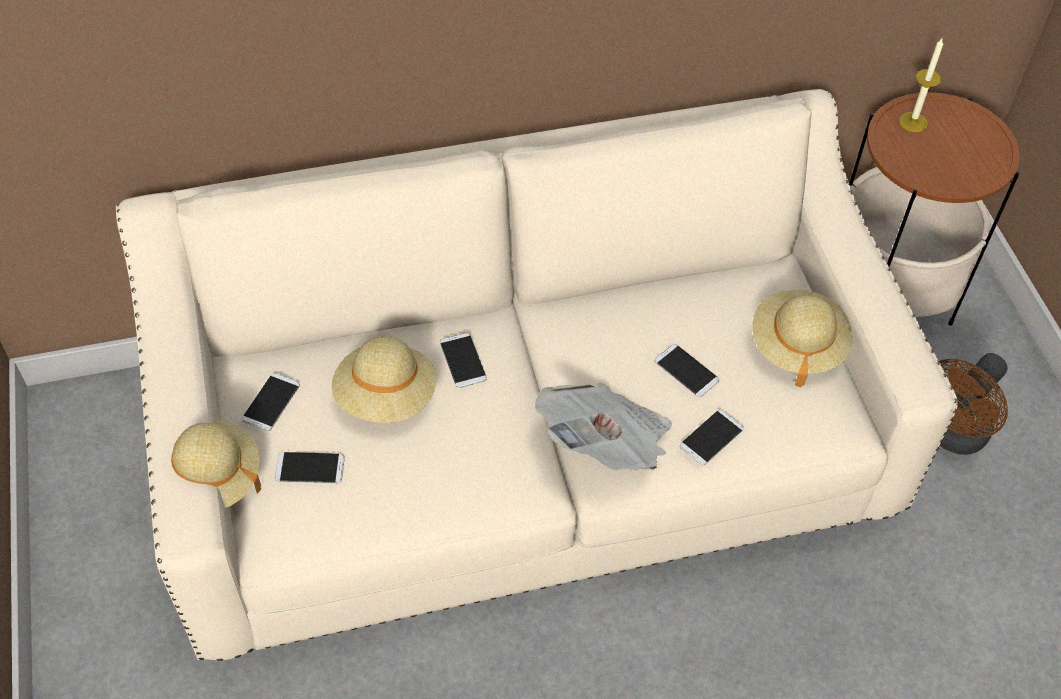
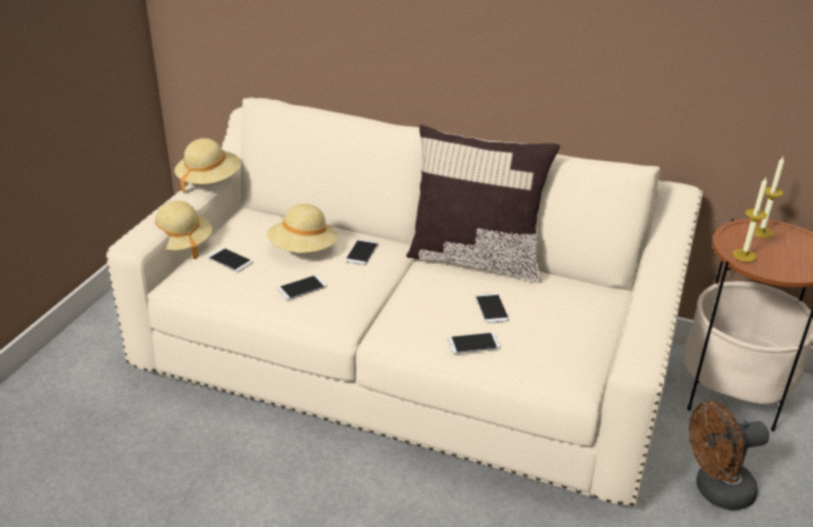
camera: 35 degrees right, 20 degrees down
phone [242,373,300,431] -> phone moved to [277,275,327,300]
newspaper [535,383,672,470] -> none
beige hat [752,290,852,387] -> beige hat moved to [174,138,241,193]
none -> pillow [406,125,560,283]
none -> candle [732,178,767,262]

